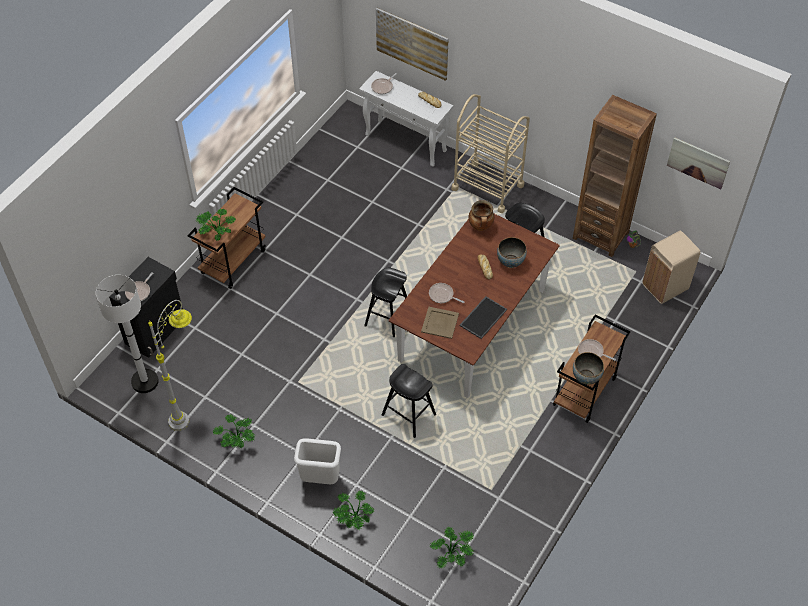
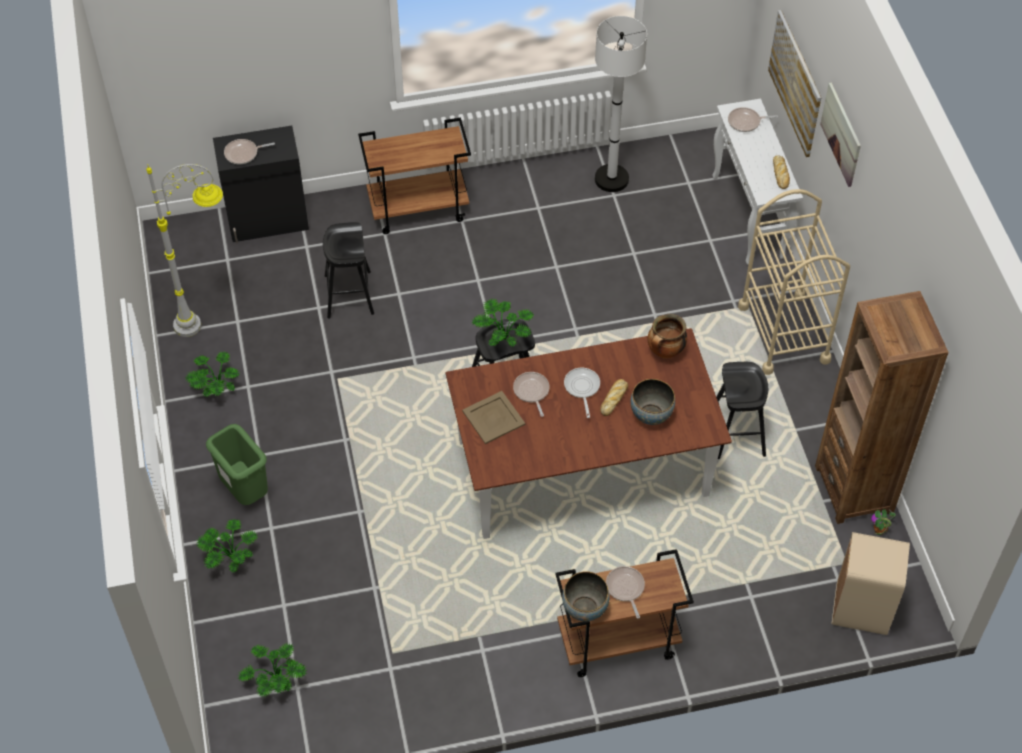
camera: 45 degrees right, 0 degrees up
white floor lamp [96,275,159,393] -> white floor lamp moved to [595,16,647,192]
potted plant [196,209,236,241] -> potted plant moved to [471,298,534,347]
white trash can [294,438,341,484] -> green trash can [206,424,268,505]
black stool [382,364,436,438] -> black stool moved to [323,222,374,319]
tray [460,296,507,339] -> none
picture [667,137,730,189] -> picture moved to [820,82,861,187]
none -> frying pan [564,368,600,418]

